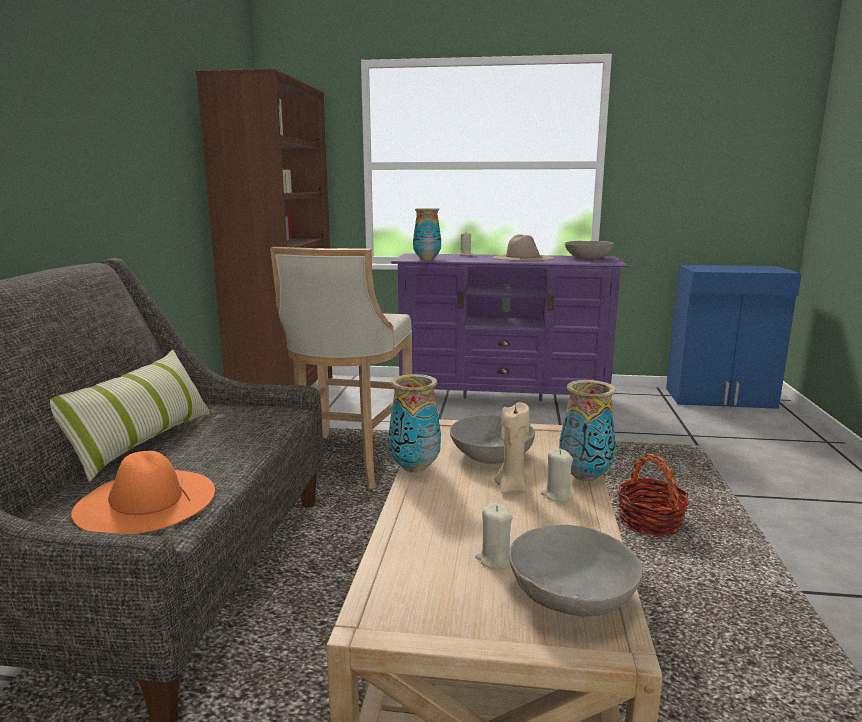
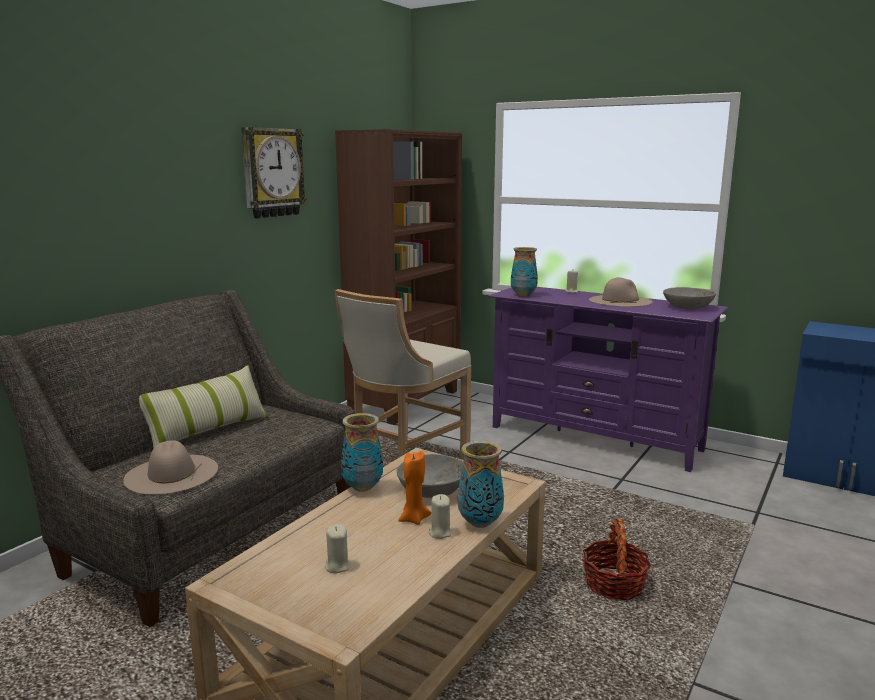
camera: 25 degrees right, 0 degrees up
orange hat [71,451,215,534] -> beige hat [123,440,218,495]
beige candle [495,402,530,493] -> orange candle [398,451,431,525]
grey bowl [509,525,643,617] -> none
none -> wall clock [241,127,307,218]

